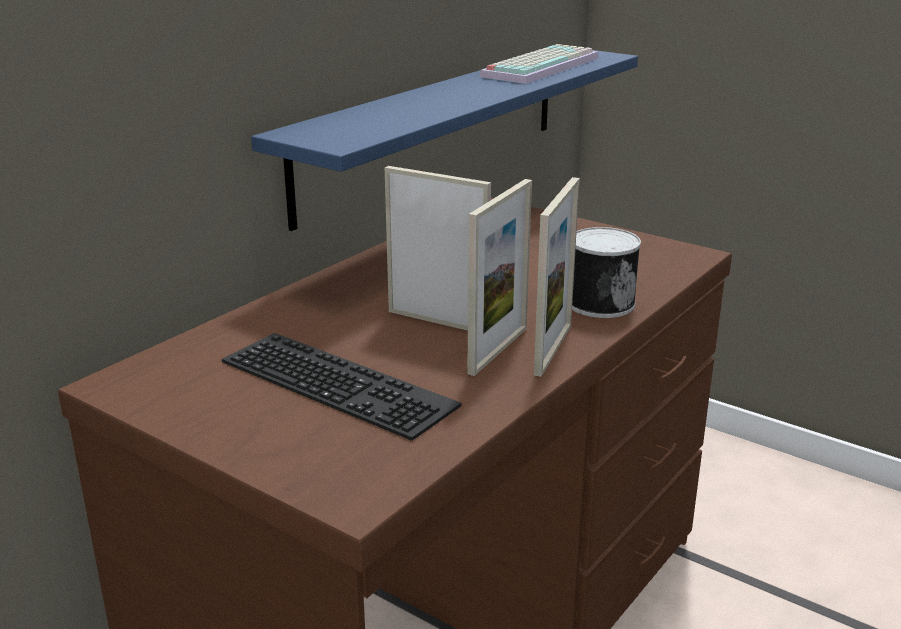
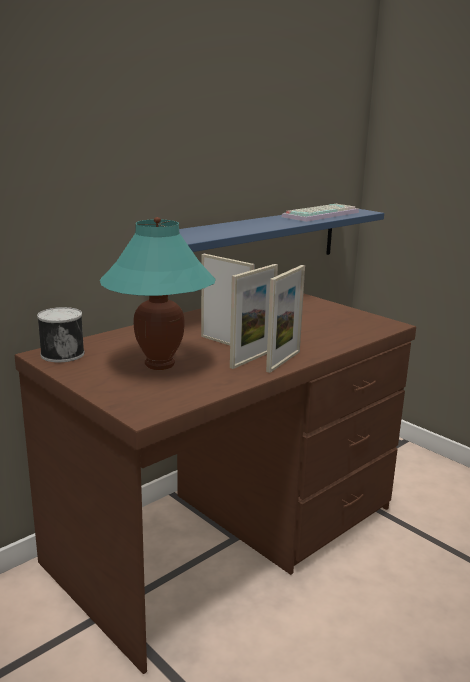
camera: 10 degrees right, 5 degrees down
keyboard [222,333,462,441] -> turquoise table lamp [100,217,216,370]
can [572,227,641,318] -> can moved to [37,307,84,362]

